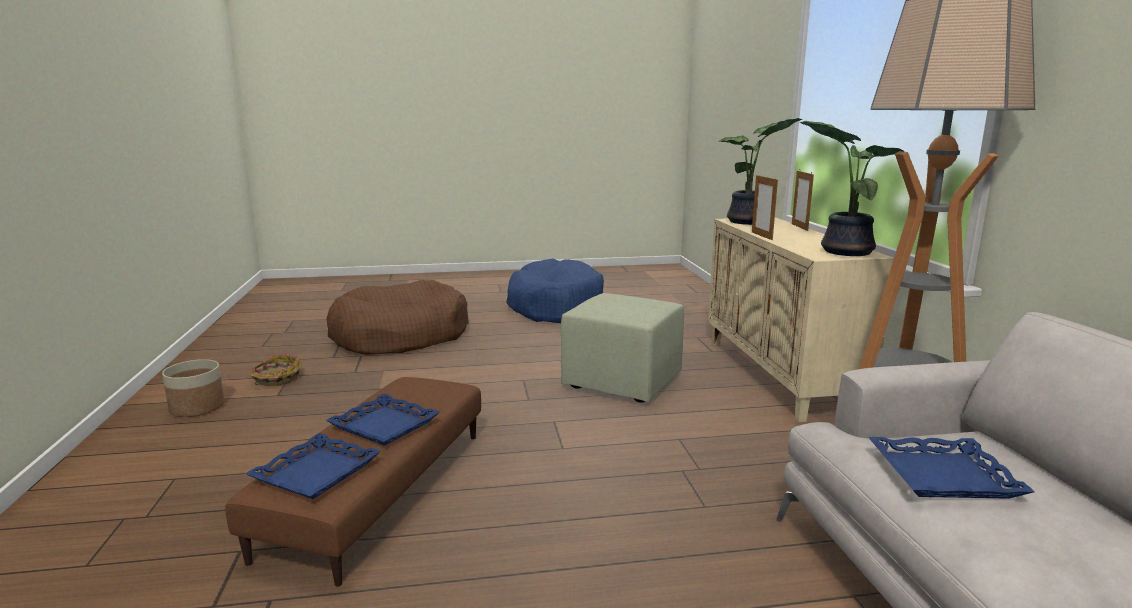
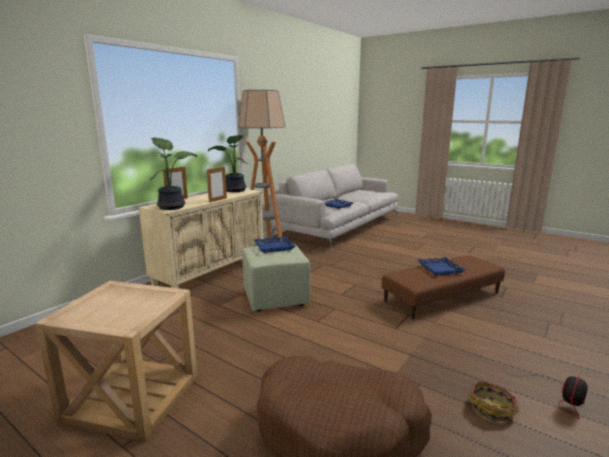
camera: 135 degrees left, 0 degrees up
planter [162,359,225,417] -> fan [505,372,588,419]
blue tray [245,433,381,499] -> blue tray moved to [254,236,296,253]
blue dog bed [506,259,604,323] -> beige side table [35,281,197,442]

